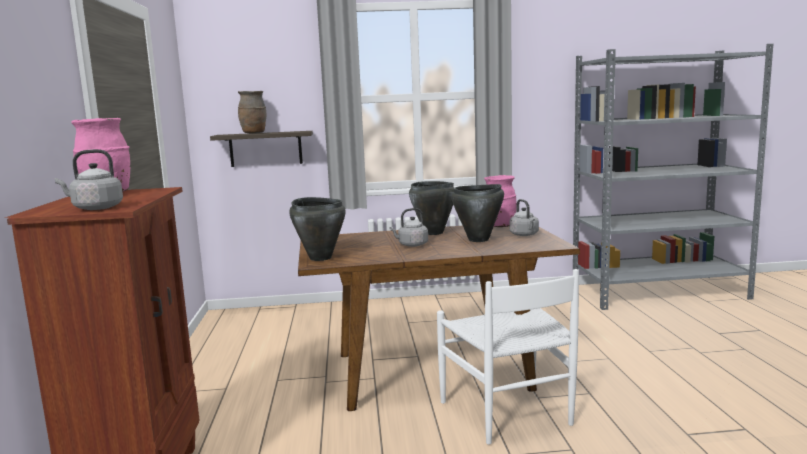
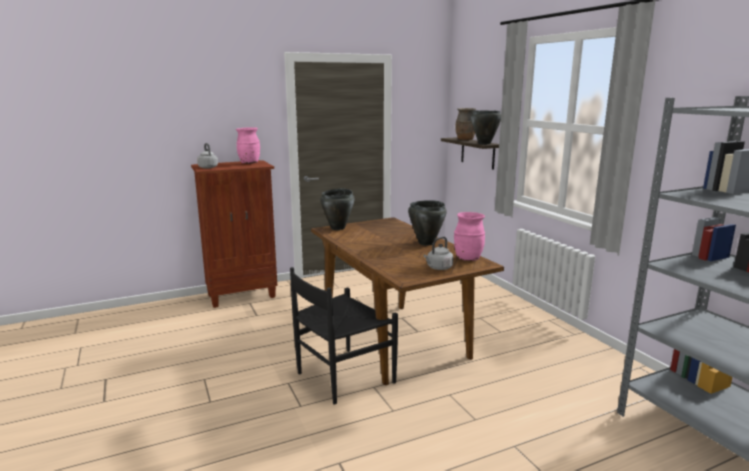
camera: 70 degrees right, 5 degrees up
grey kettle [390,208,428,247] -> none
white chair [437,269,579,445] -> black chair [290,267,398,405]
black cooking pot [451,184,504,242] -> black cooking pot moved to [471,110,501,144]

